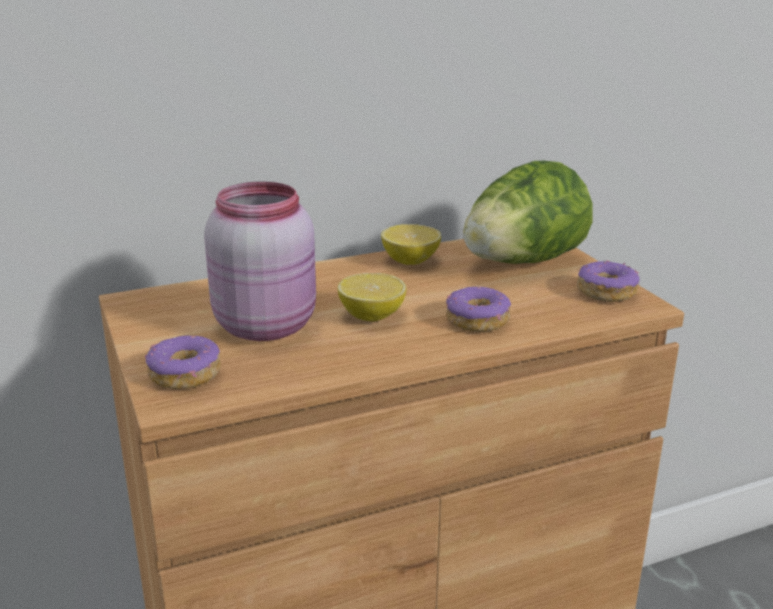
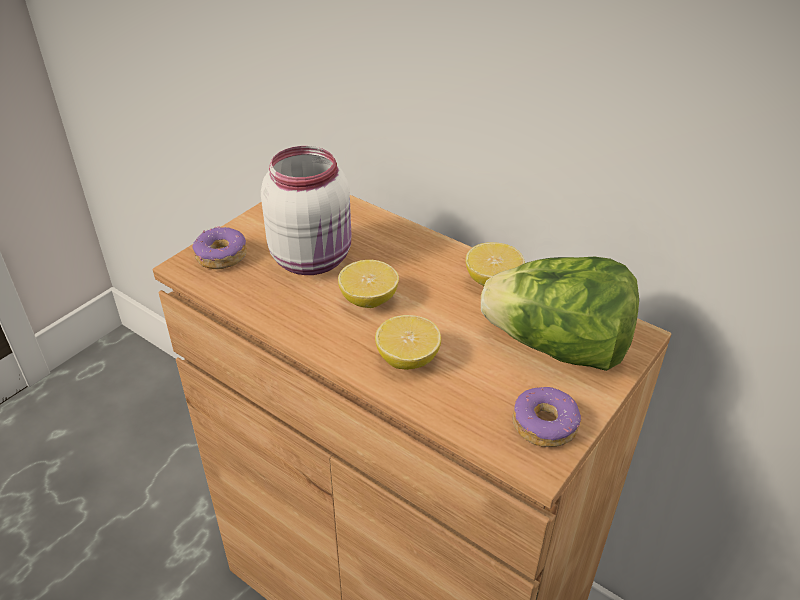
camera: 60 degrees right, 15 degrees up
pink jar [204,182,316,341] -> white jar [261,146,351,275]
donut [446,286,511,331] -> lemon [375,315,441,370]

